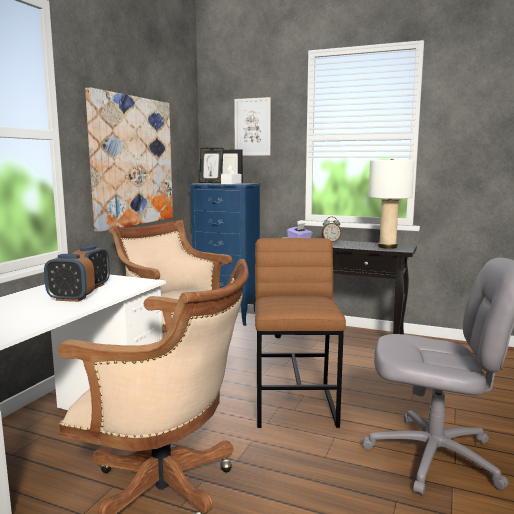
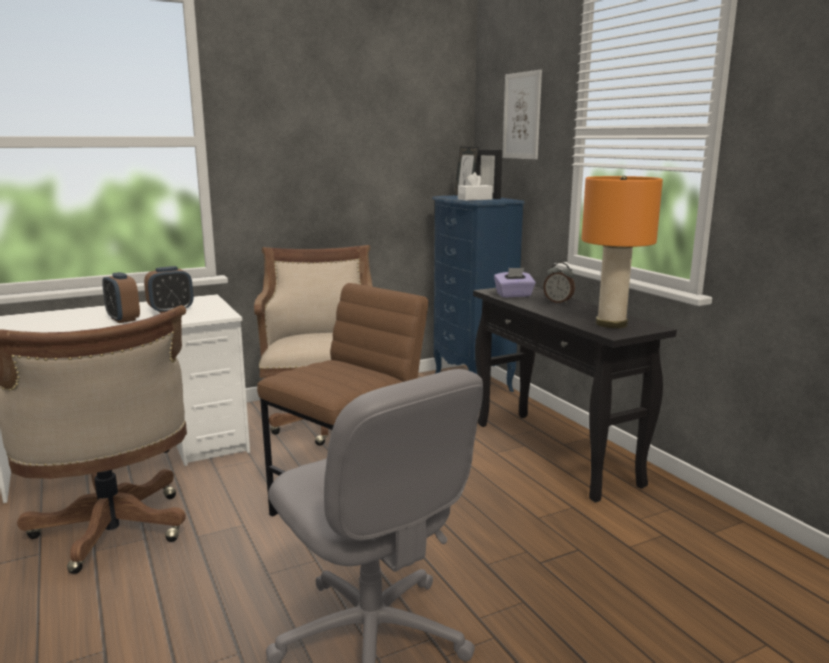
camera: 40 degrees right, 5 degrees up
picture [85,88,173,232] -> none
white table lamp [368,159,415,249] -> orange table lamp [581,176,663,328]

